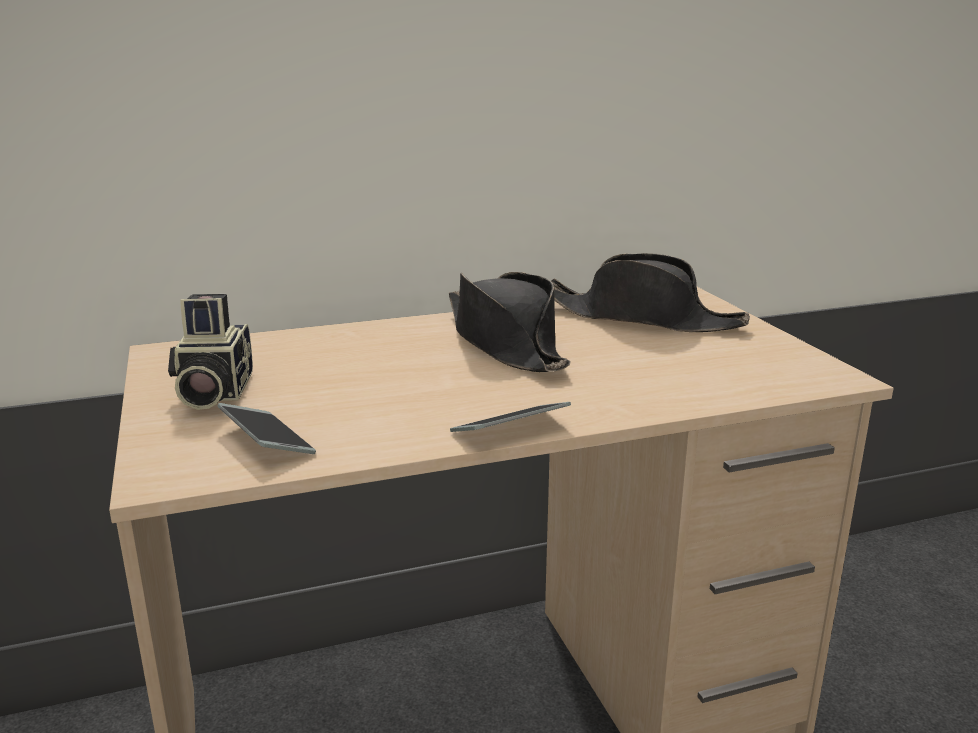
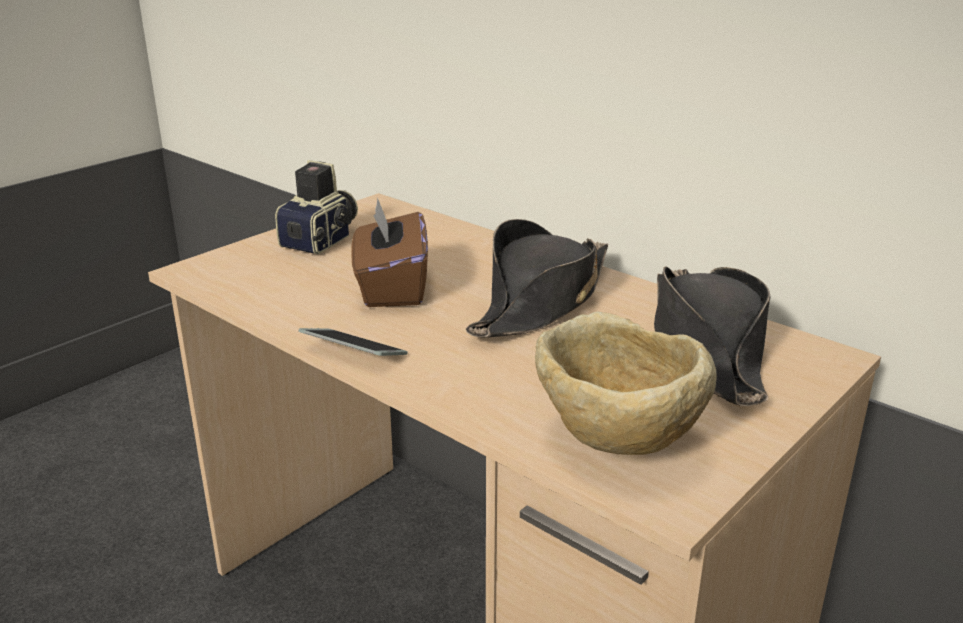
camera: 60 degrees right, 5 degrees up
camera [168,294,253,410] -> camera turned 150 degrees clockwise [275,160,358,254]
phone [218,403,316,454] -> none
none -> brown tissue box [351,198,428,307]
none -> beige bowl [535,312,717,455]

